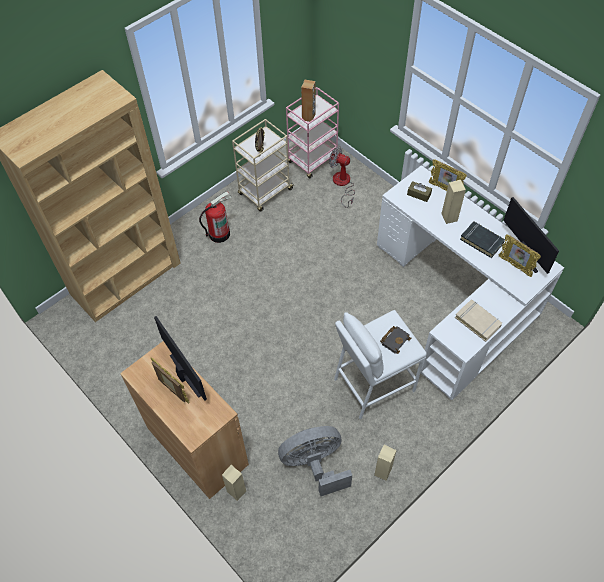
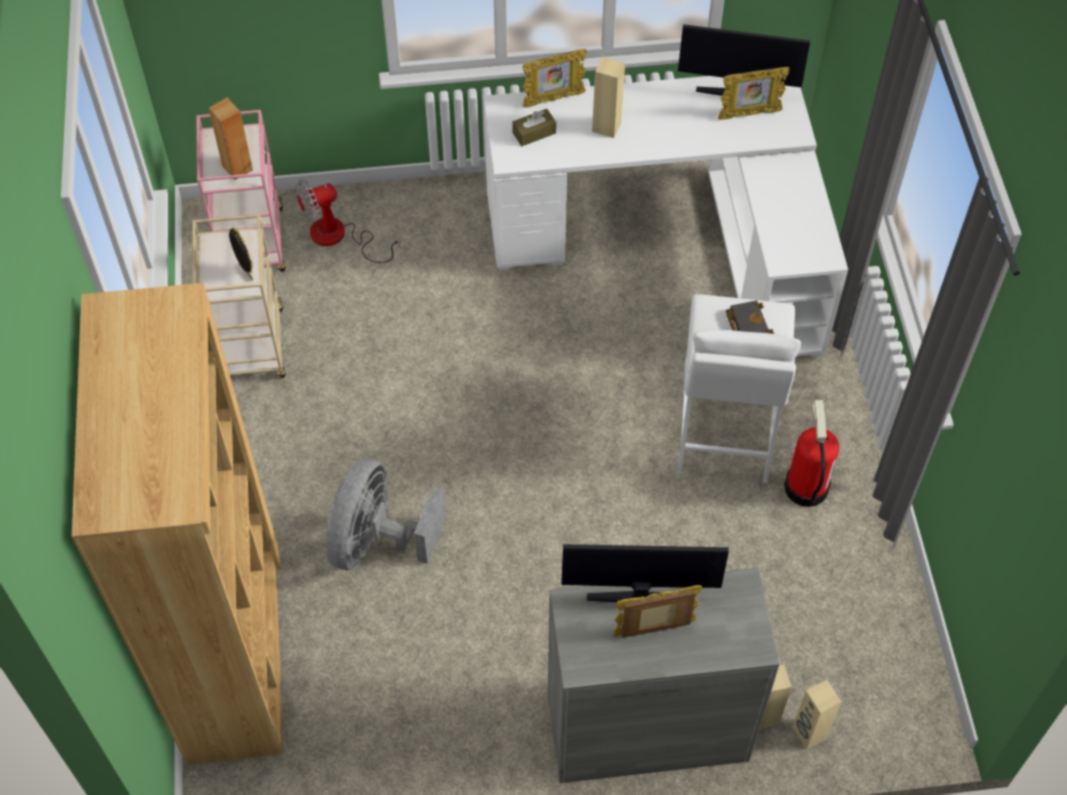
camera: 55 degrees left, 0 degrees up
brown cabinet [120,341,249,499] -> grey cabinet [548,568,780,783]
fire extinguisher [199,191,231,243] -> fire extinguisher moved to [784,400,839,507]
grey fan [278,426,352,496] -> grey fan moved to [327,459,447,570]
beige speaker [374,445,397,481] -> beige speaker moved to [793,680,842,750]
beige book [455,300,502,342] -> none
black book [460,221,505,258] -> none

